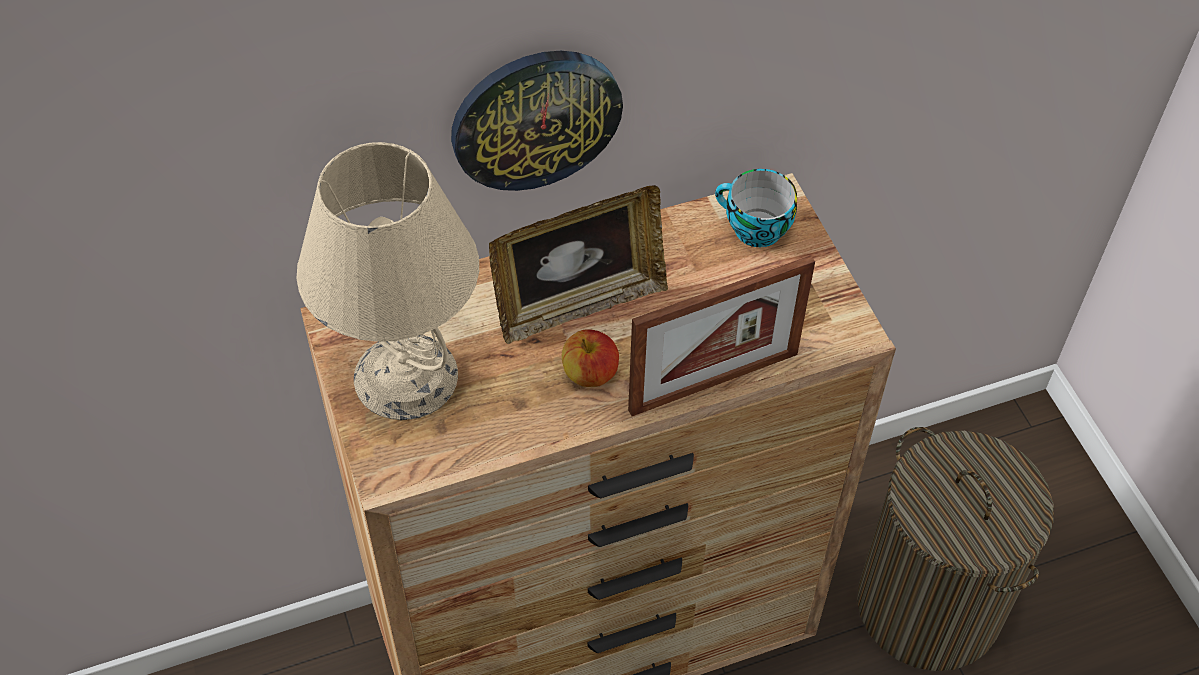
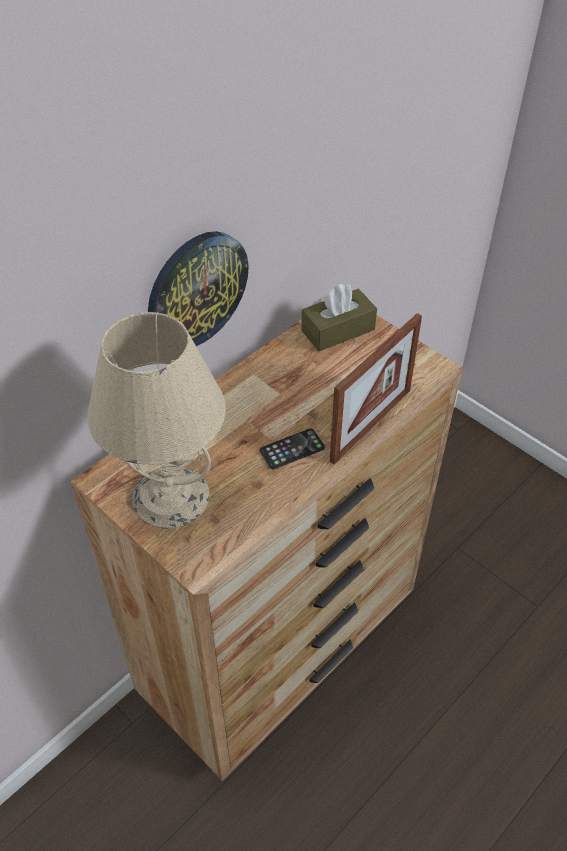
camera: 25 degrees left, 5 degrees down
picture frame [489,185,668,344] -> none
apple [562,329,619,387] -> phone [260,429,325,469]
cup [715,169,797,247] -> brown tissue box [301,284,377,351]
laundry basket [857,427,1054,671] -> none

